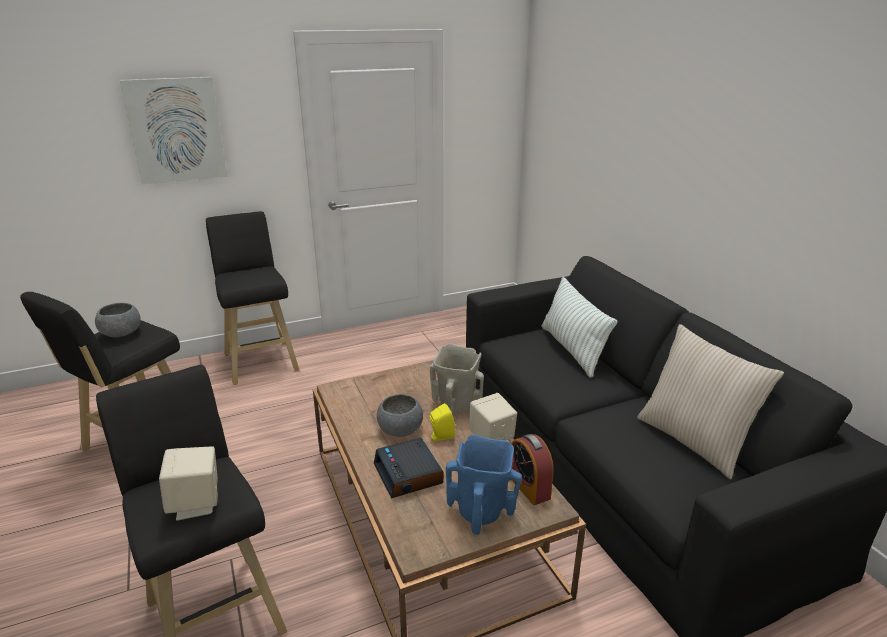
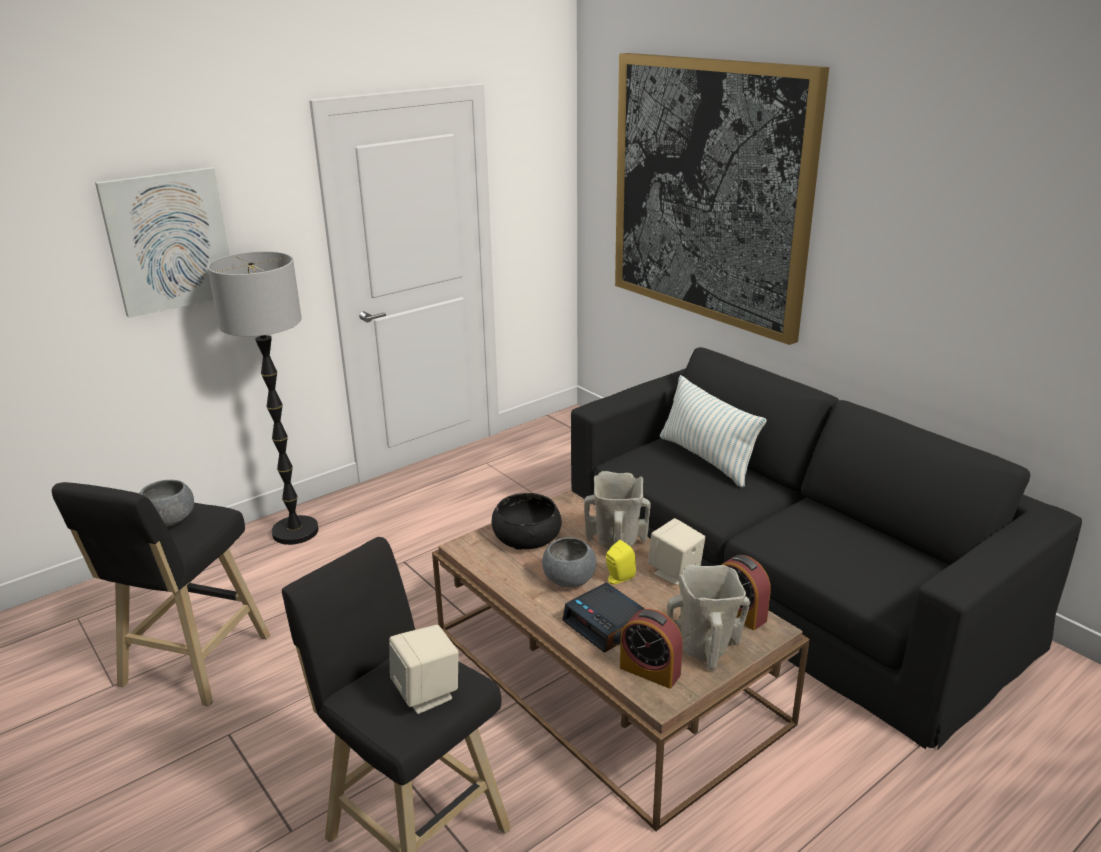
camera: 15 degrees left, 0 degrees up
black stool [206,211,300,385] -> floor lamp [208,251,319,545]
blue vase [446,435,522,535] -> beige vase [667,565,750,670]
beige pillow [637,324,784,479] -> none
none -> black bowl [491,493,561,550]
none -> picture [615,53,829,345]
none -> alarm clock [620,609,683,689]

